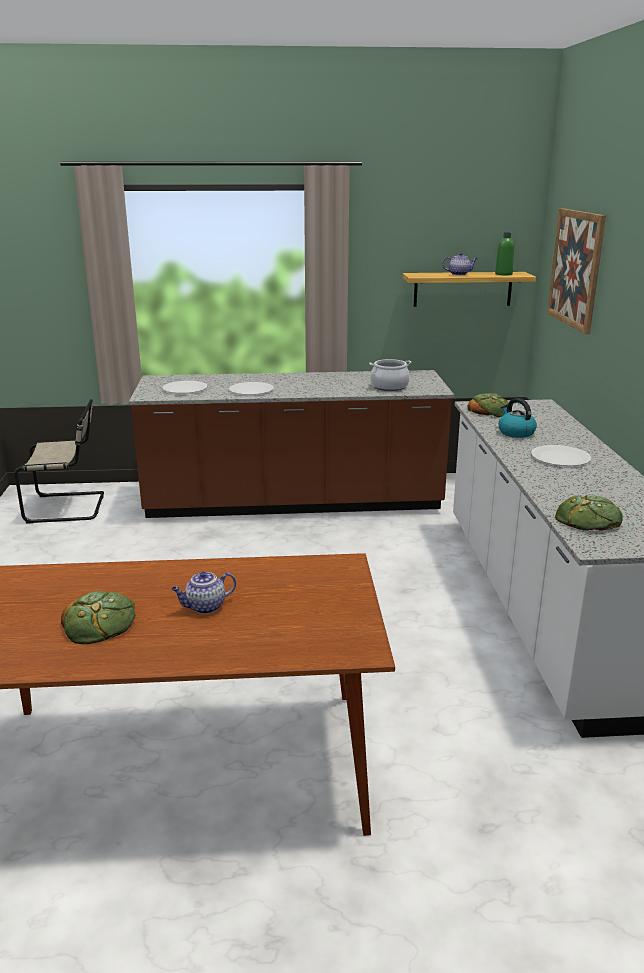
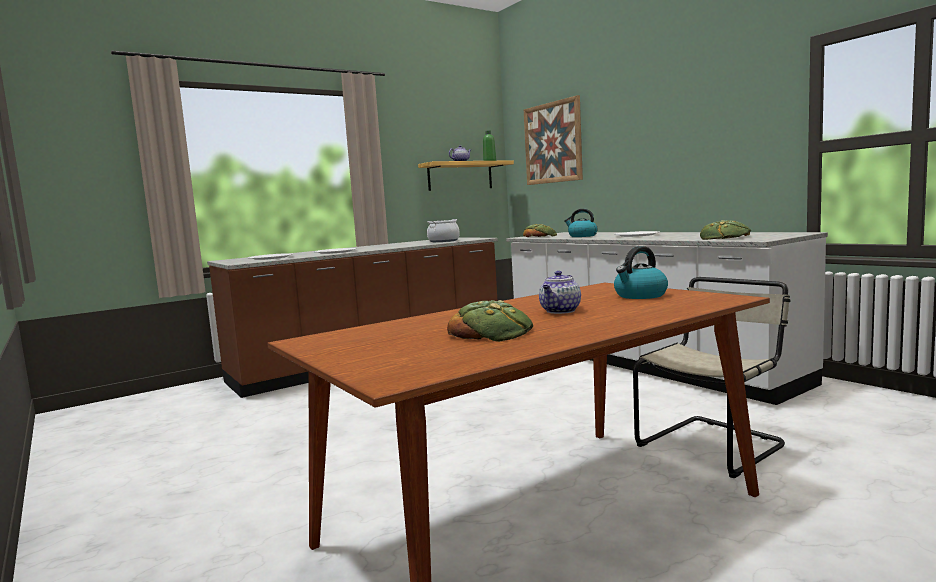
camera: 30 degrees left, 15 degrees down
beige chair [14,399,104,523] -> beige chair moved to [633,277,791,478]
none -> kettle [614,246,668,299]

